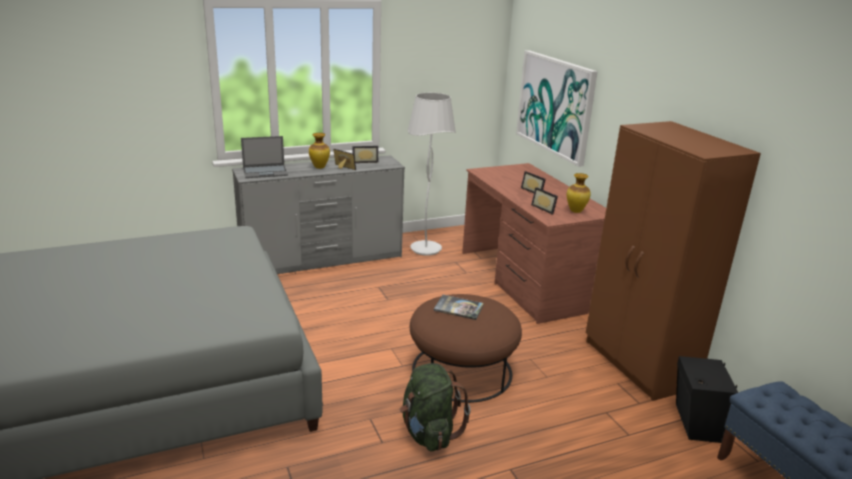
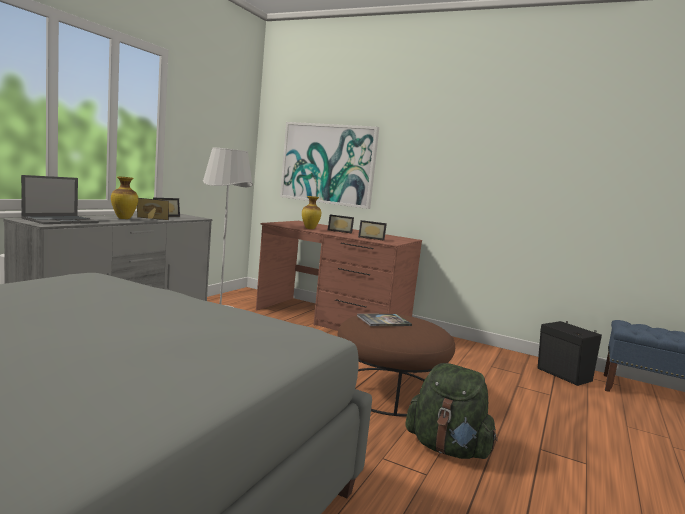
camera: 40 degrees left, 15 degrees down
vase [567,173,591,213] -> vase moved to [302,196,321,229]
brown wardrobe [586,121,761,401] -> none

